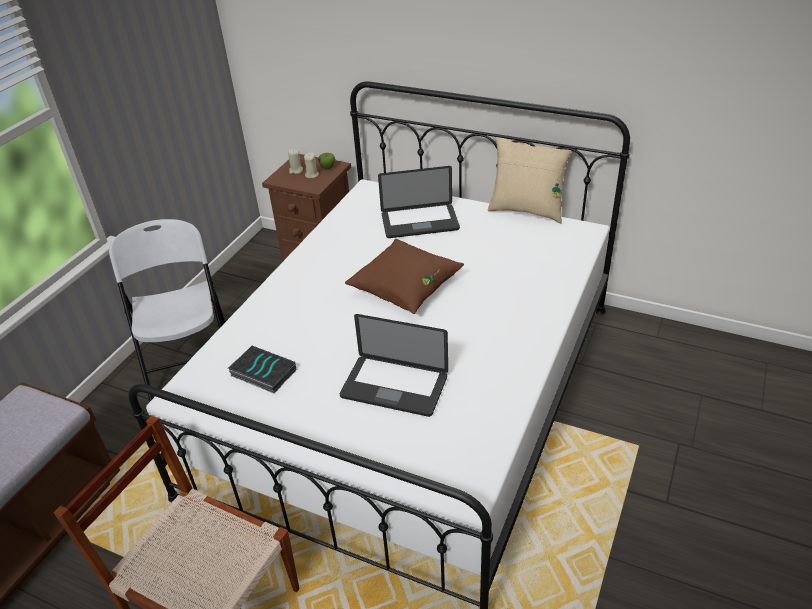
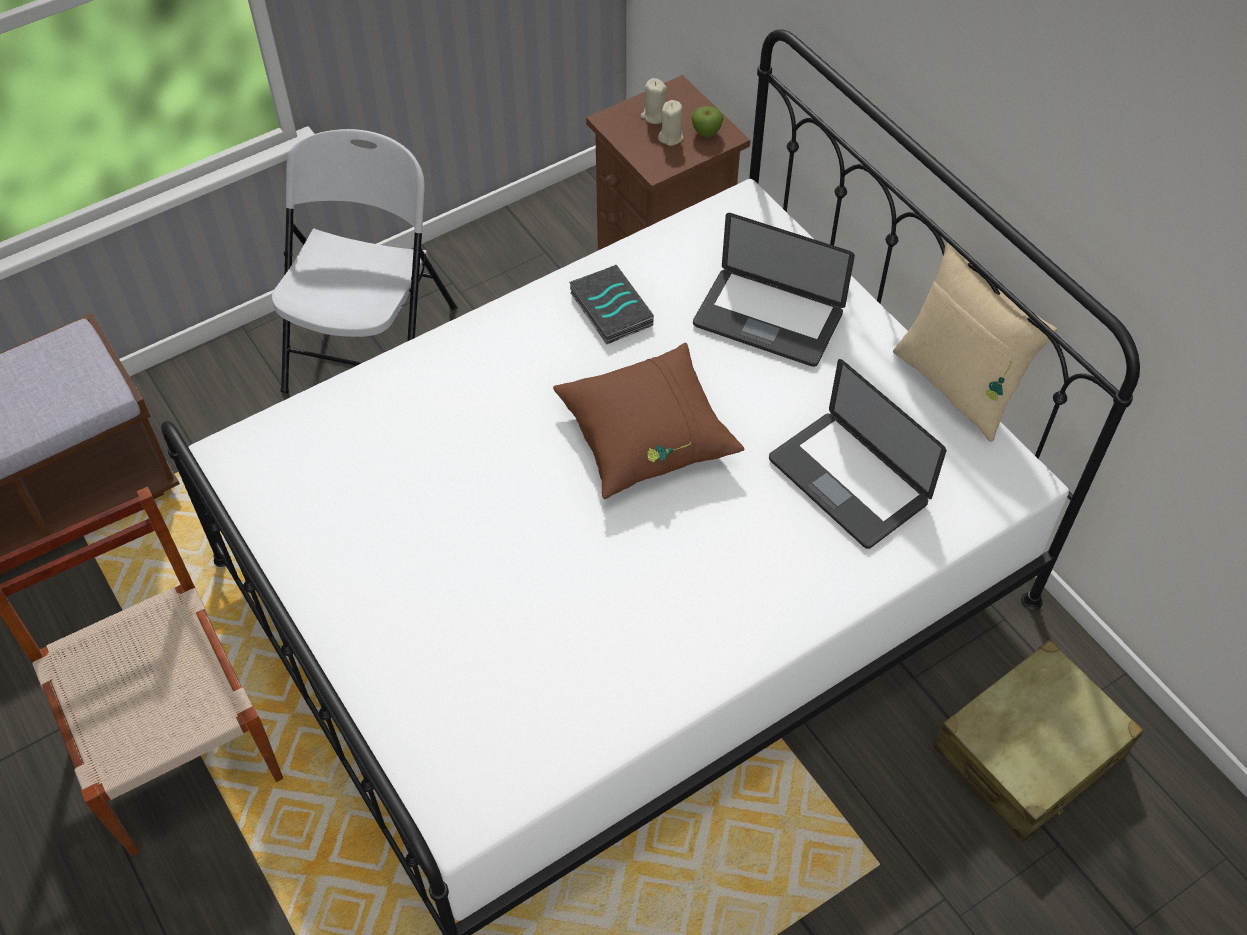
camera: 30 degrees right, 15 degrees up
book [228,346,296,393] -> book moved to [569,265,654,345]
laptop [340,314,448,417] -> laptop moved to [769,359,946,549]
none -> beige suitcase [933,640,1144,841]

